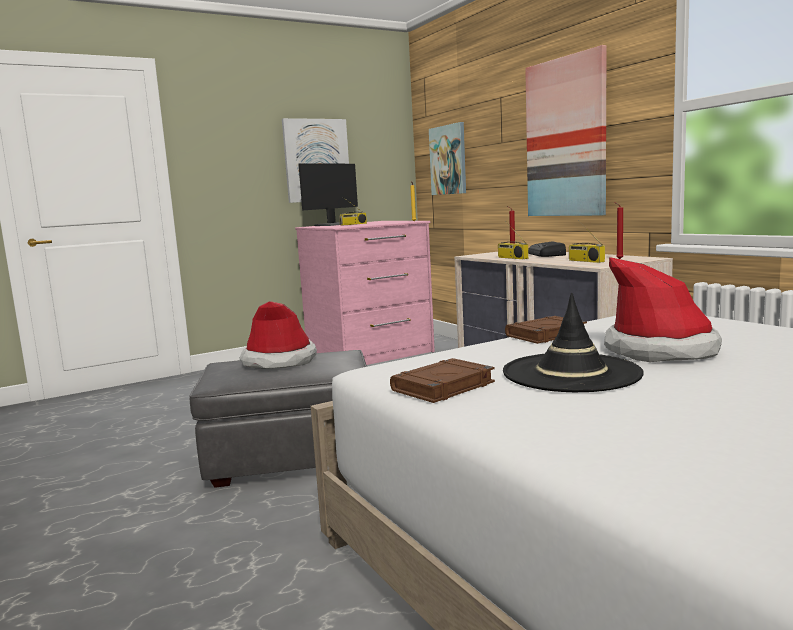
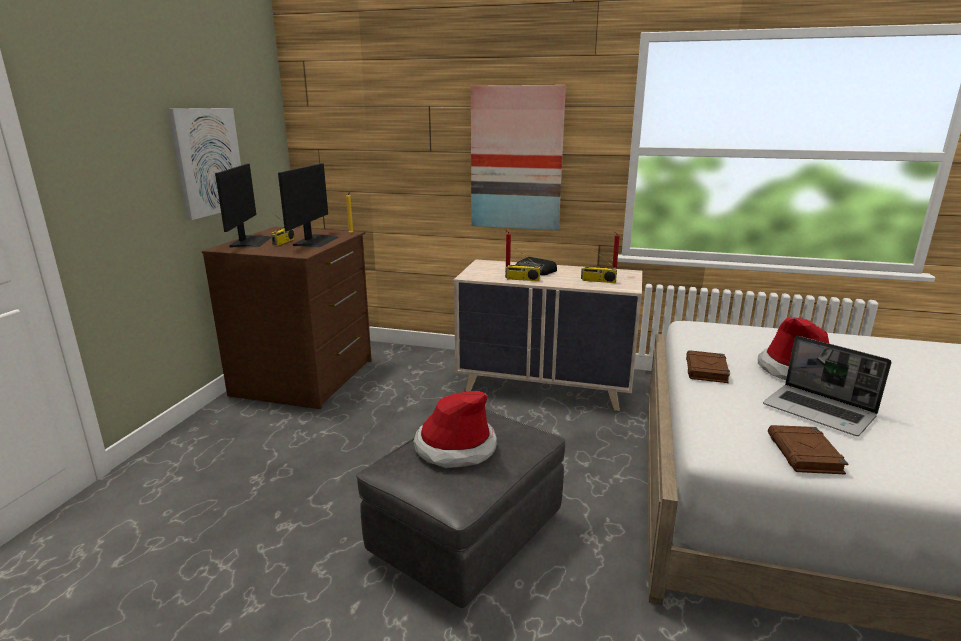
camera: 45 degrees left, 10 degrees up
pink dresser [295,221,435,365] -> brown dresser [202,226,372,409]
picture [429,122,466,195] -> none
black hat [503,293,644,392] -> laptop [763,336,892,436]
none -> monitor [278,163,339,247]

